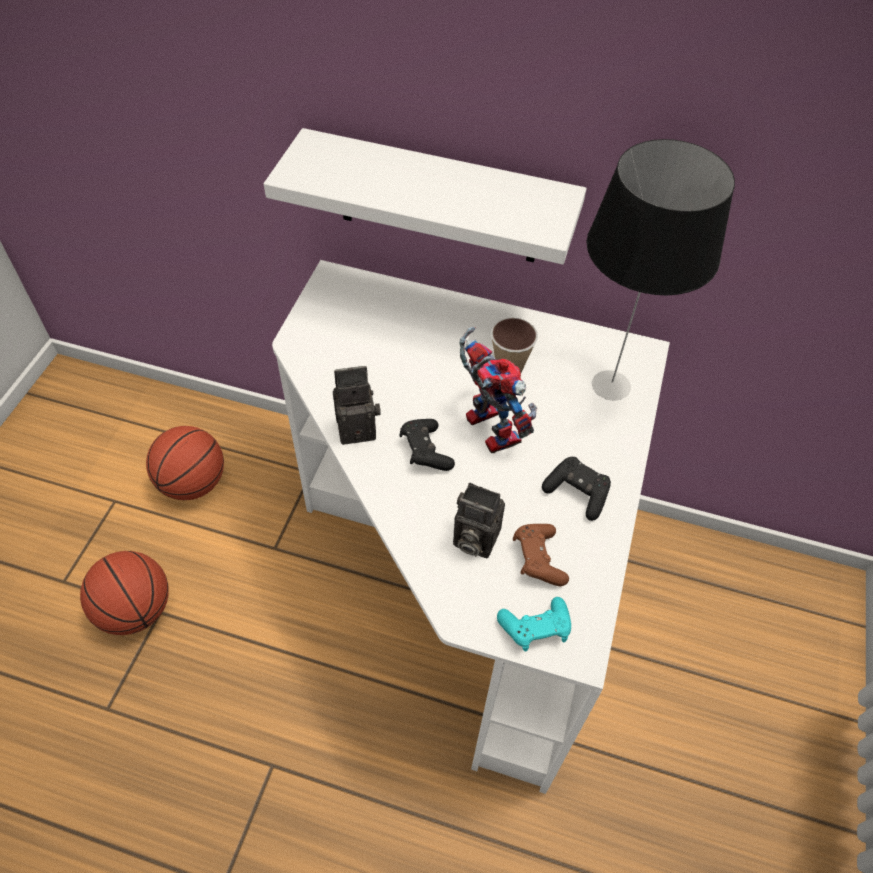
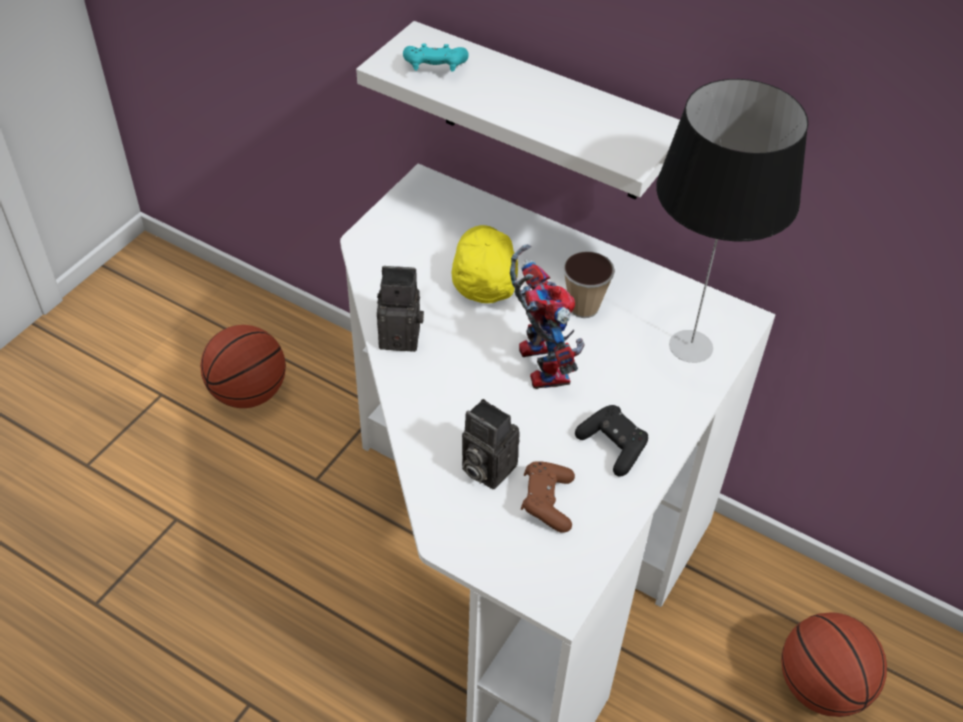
camera: 15 degrees right, 5 degrees down
basketball [80,551,169,635] -> basketball moved to [781,612,887,717]
black game controller [399,419,455,471] -> none
turquoise game controller [497,597,571,652] -> turquoise game controller moved to [403,44,469,72]
none -> yellow cap [452,225,518,303]

